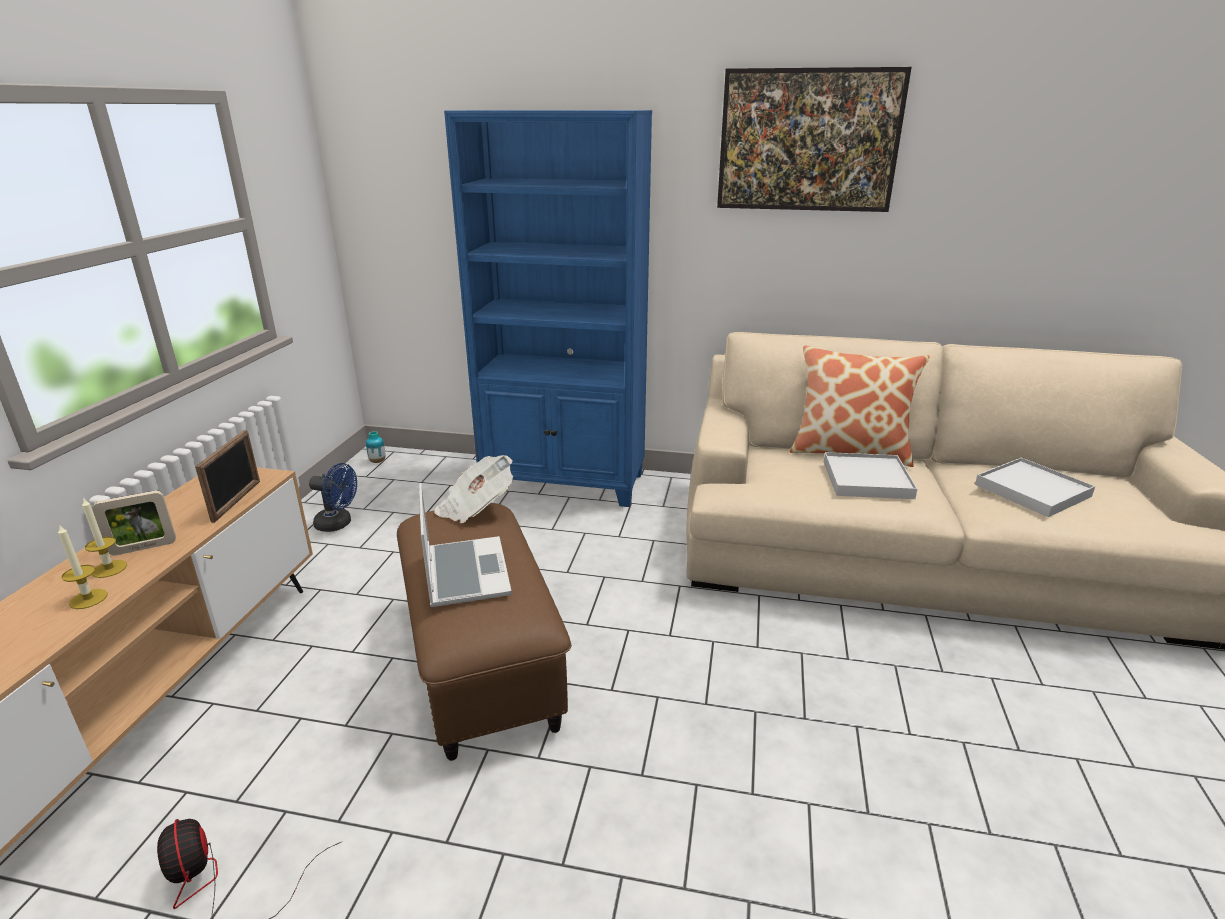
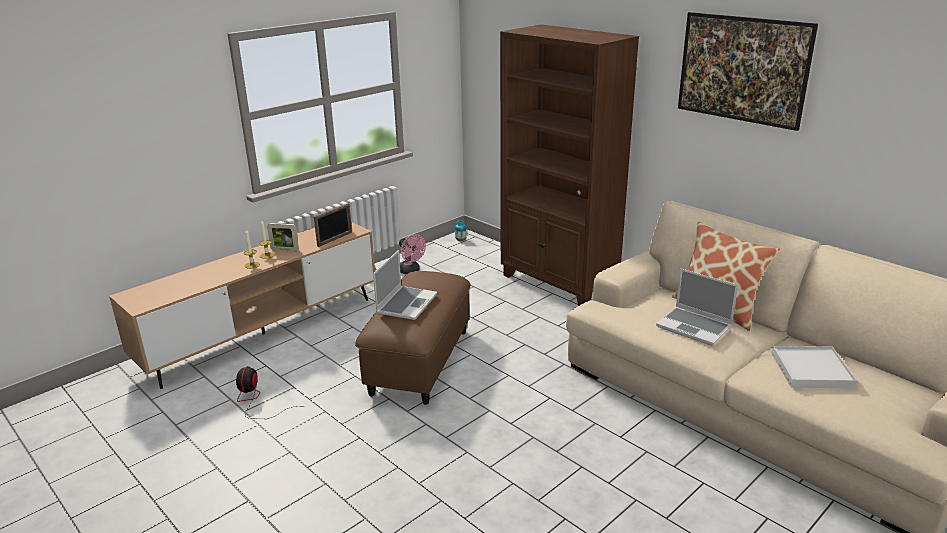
camera: 35 degrees right, 0 degrees up
blue fan [309,463,357,532] -> pink fan [399,234,426,274]
newspaper [434,455,513,523] -> none
blue bookcase [444,110,652,507] -> brown bookcase [500,24,639,306]
white tray [824,452,918,499] -> laptop [656,268,738,346]

